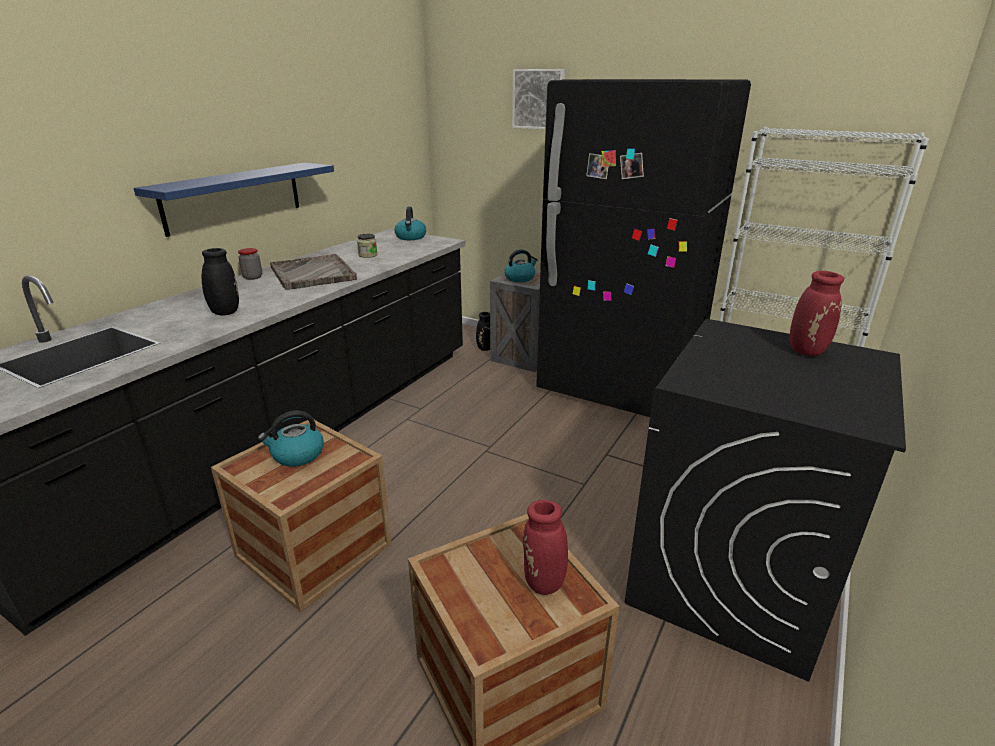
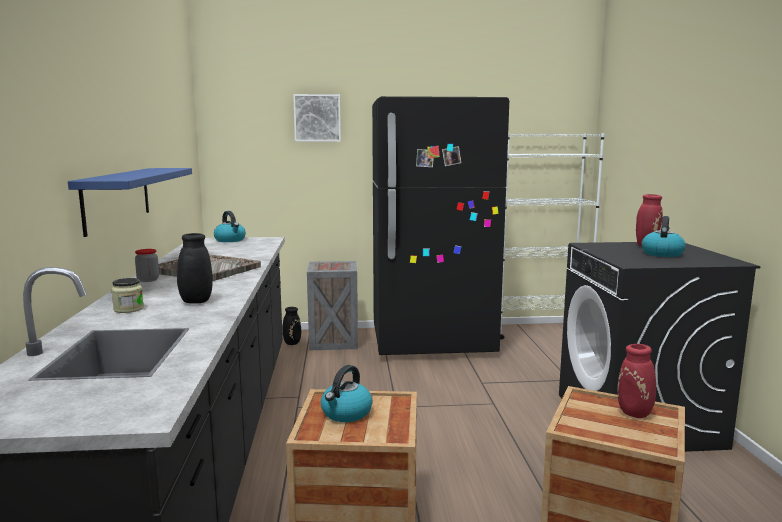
camera: 35 degrees left, 15 degrees down
jar [357,234,377,258] -> jar moved to [111,278,144,313]
kettle [504,249,538,282] -> kettle moved to [642,216,686,257]

